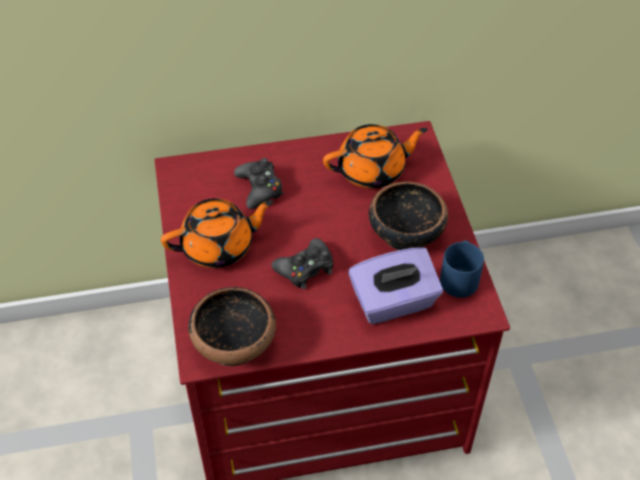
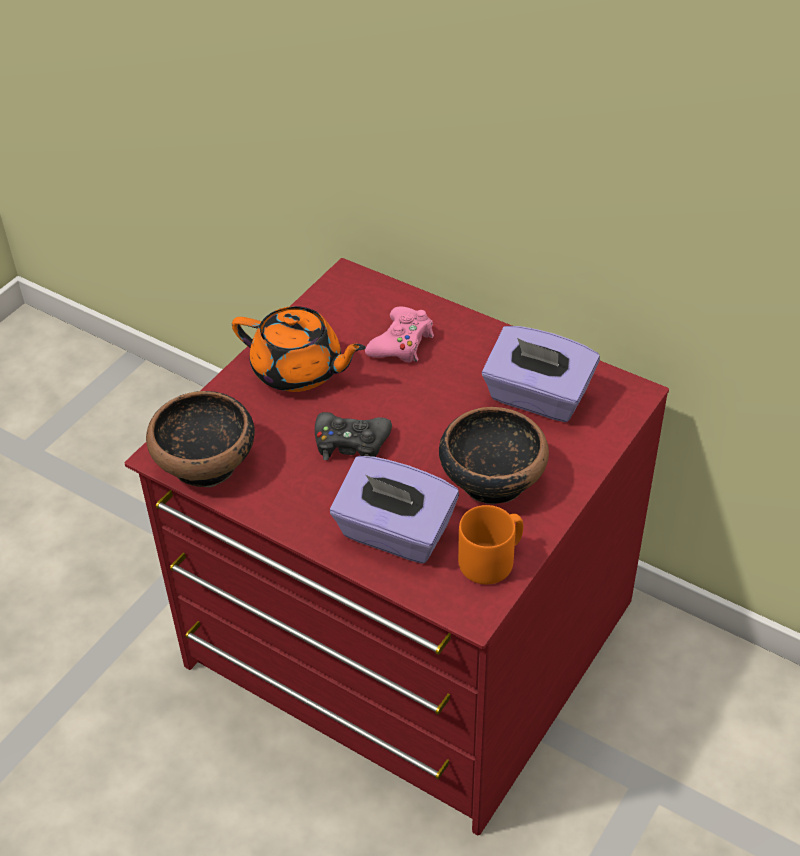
camera: 45 degrees right, 5 degrees down
black game controller [234,158,283,209] -> pink game controller [365,306,434,363]
orange teapot [323,124,428,188] -> purple tissue box [482,326,600,422]
blue mug [440,240,484,298] -> orange mug [458,505,523,584]

